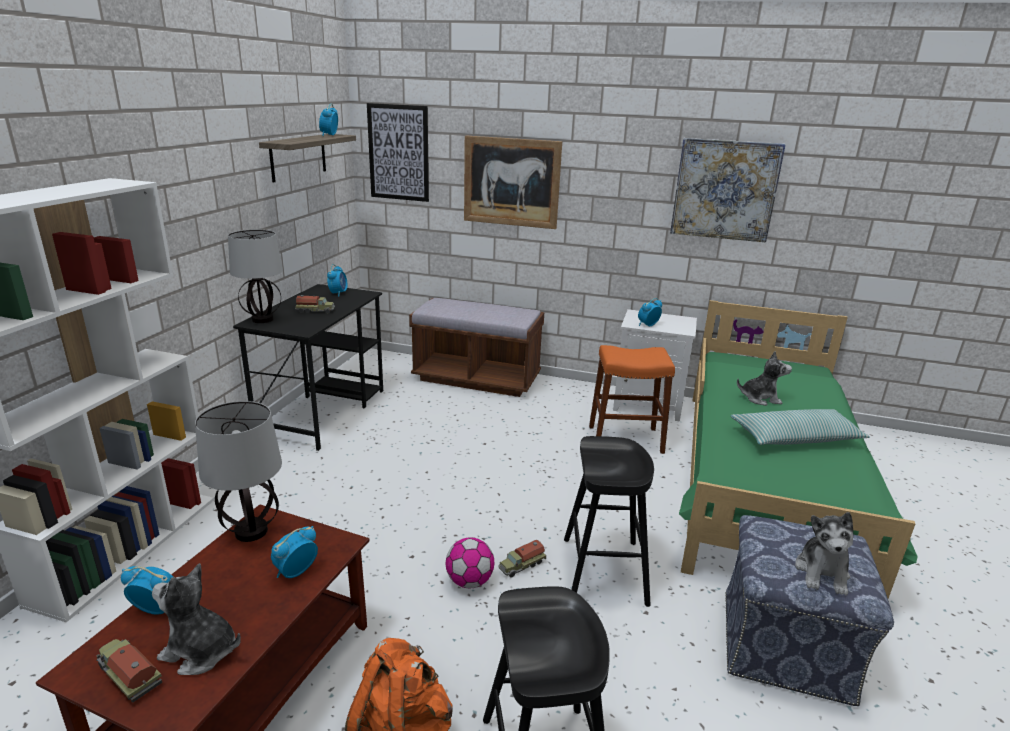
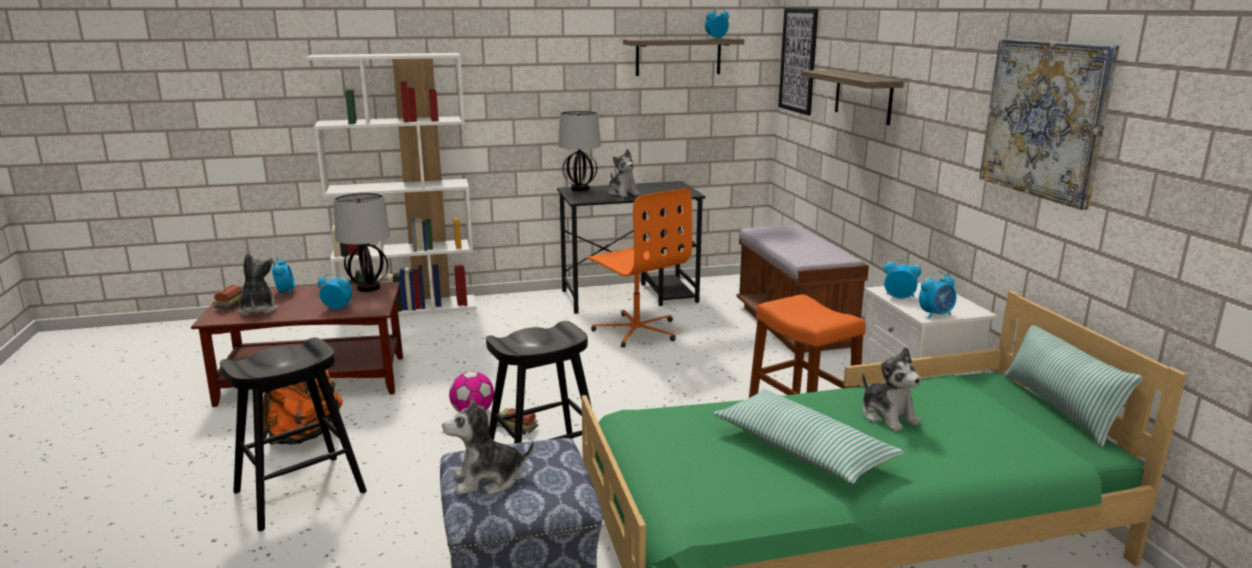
camera: 60 degrees right, 5 degrees down
toy truck [295,295,335,314] -> plush toy [609,149,640,197]
alarm clock [327,264,347,297] -> alarm clock moved to [919,271,956,319]
picture [464,136,562,229] -> shelf [801,70,904,125]
none -> orange office chair [587,188,692,348]
none -> pillow [1004,325,1143,447]

